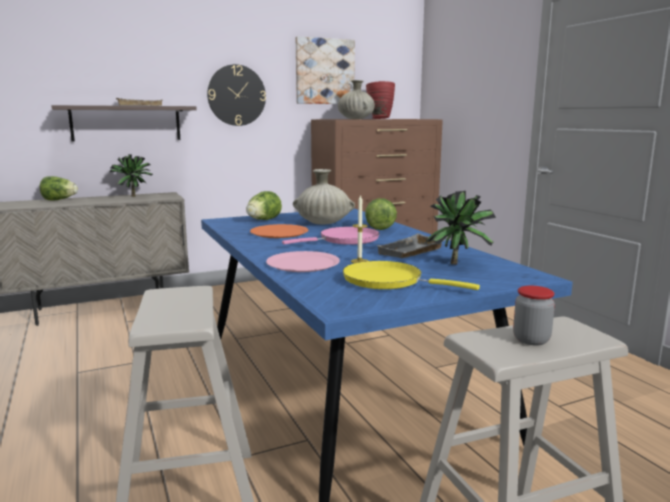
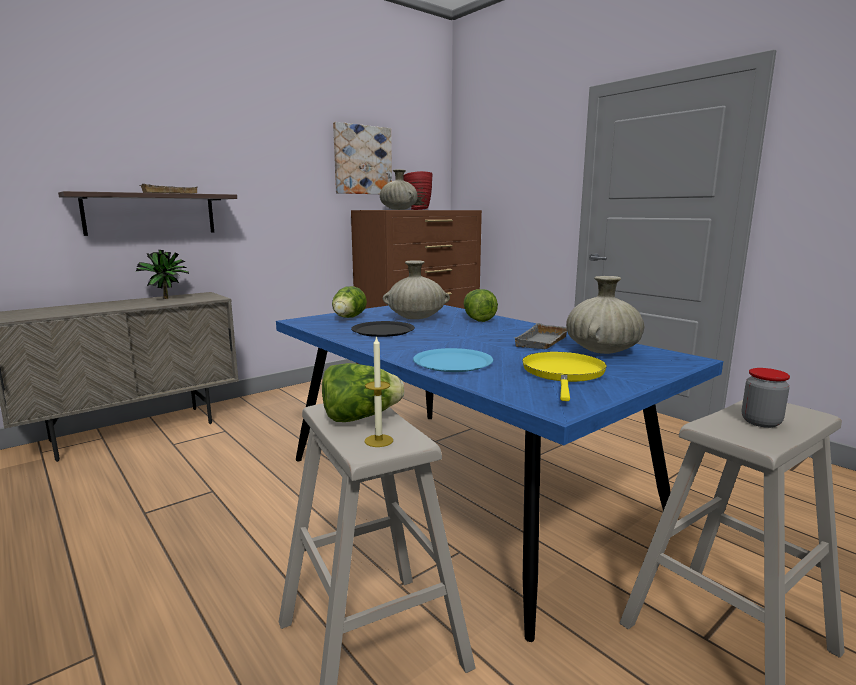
camera: 15 degrees left, 0 degrees up
lettuce [40,176,78,201] -> lettuce moved to [322,363,404,422]
wall clock [207,64,266,126] -> none
orange plate [250,224,308,238] -> black plate [351,321,415,337]
pink plate [266,251,340,272] -> blue plate [413,348,493,372]
pink frying pan [282,227,379,245] -> none
yellow frying pan [343,261,480,290] -> yellow frying pan turned 90 degrees clockwise [522,352,607,401]
candle [351,194,368,263] -> candle moved to [365,336,393,447]
potted plant [426,191,496,265] -> beige vase [566,276,644,354]

